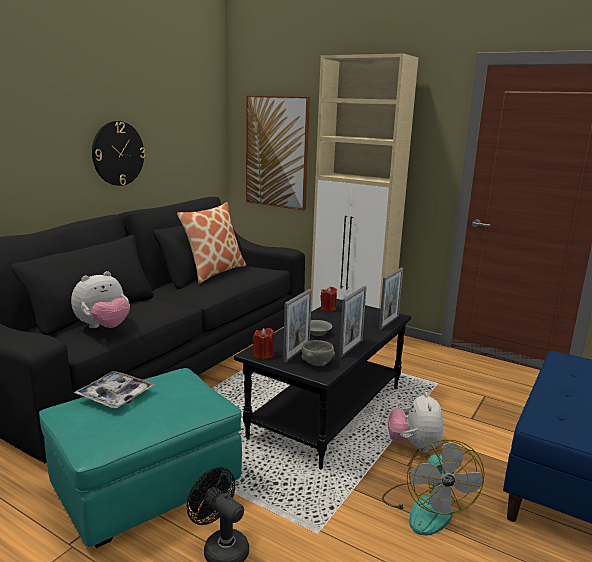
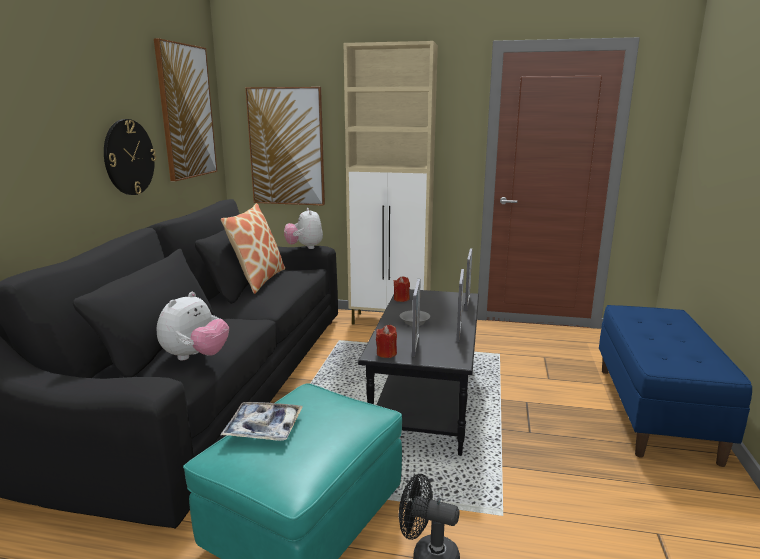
camera: 20 degrees left, 0 degrees up
grey bowl [302,340,335,366] -> none
fan [382,439,484,535] -> none
plush toy [388,392,443,453] -> plush toy moved to [284,208,323,249]
none -> picture [154,38,217,182]

